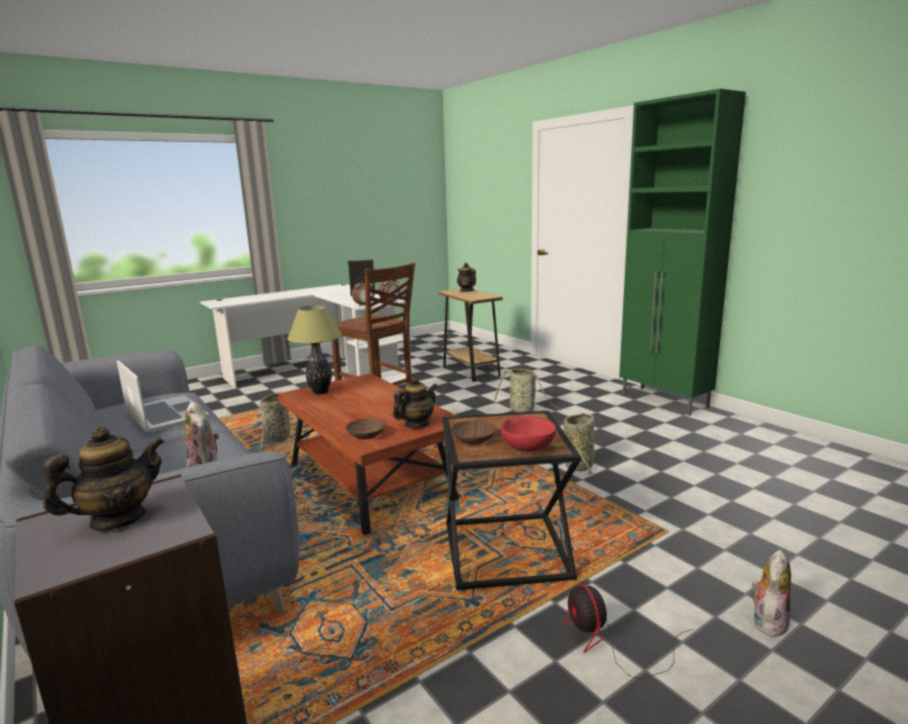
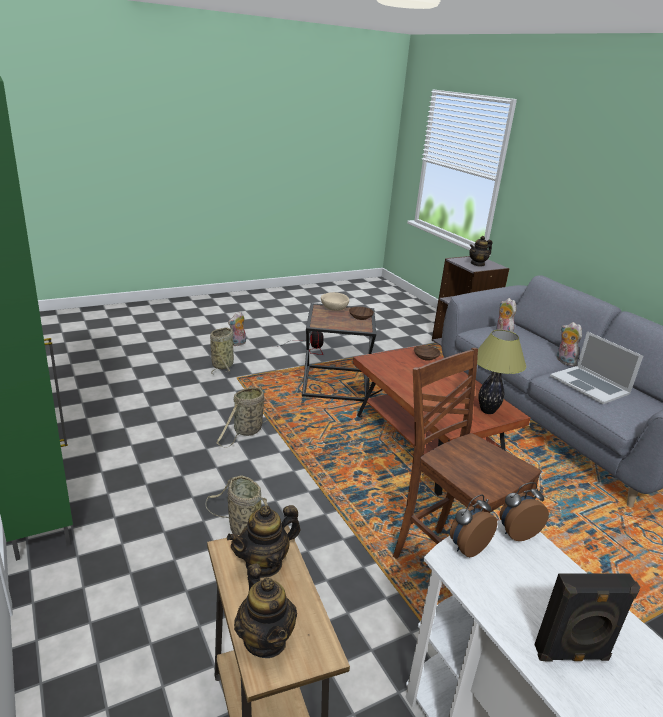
camera: 175 degrees left, 10 degrees up
basket [260,392,290,452] -> basket moved to [210,328,235,373]
teapot [393,376,437,428] -> teapot moved to [227,505,300,578]
red bowl [500,416,556,452] -> beige bowl [321,292,349,311]
none -> plush toy [557,322,582,366]

